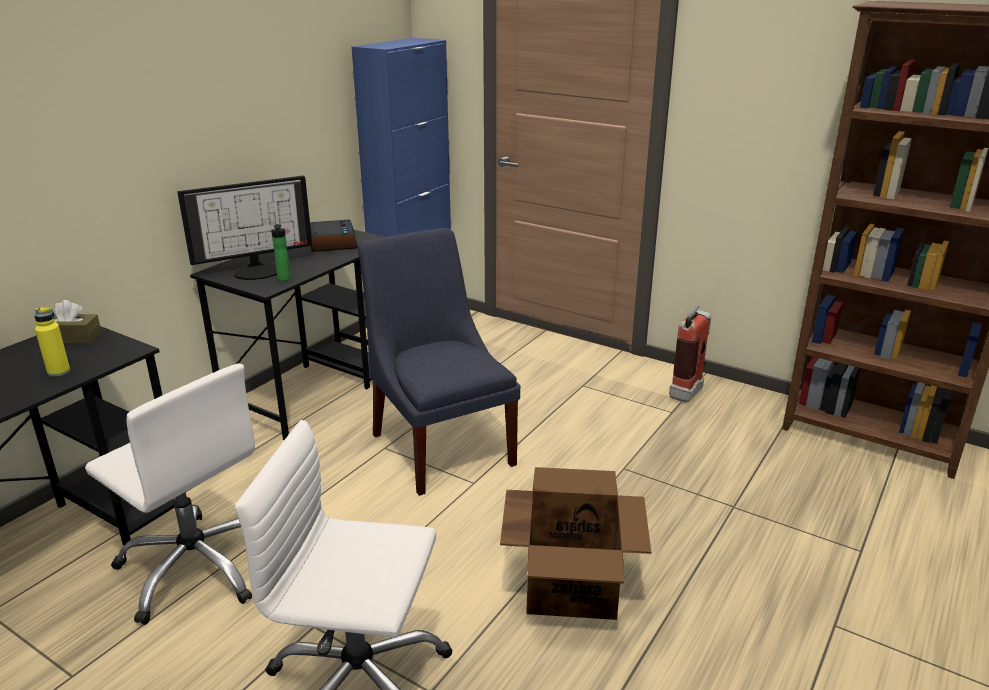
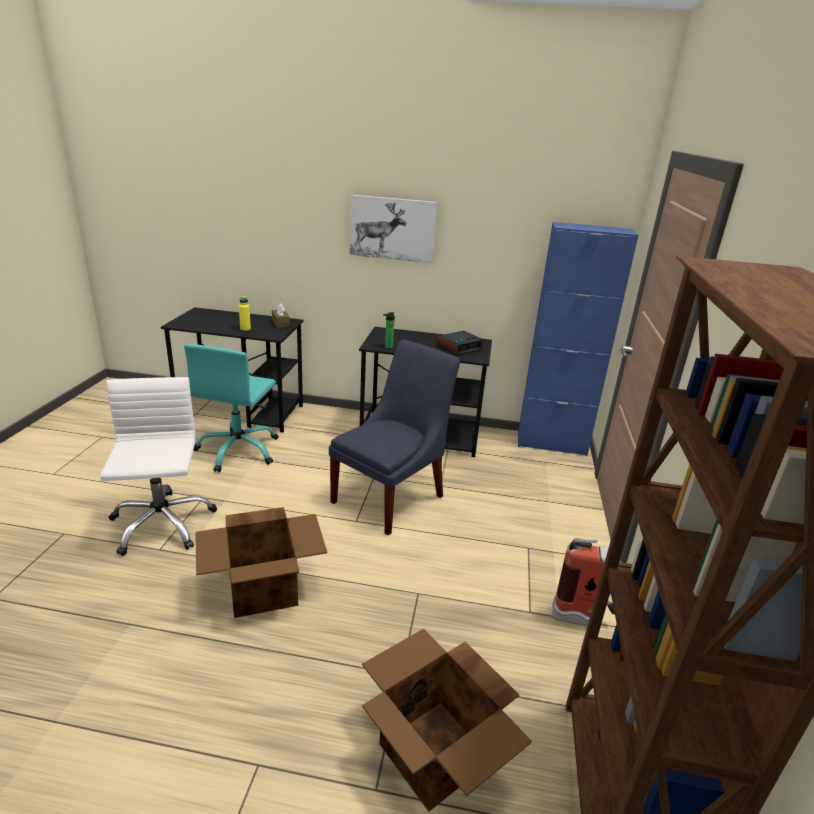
camera: 65 degrees right, 0 degrees up
white office chair [85,363,255,625] -> turquoise office chair [184,344,278,472]
monitor [177,176,312,280] -> none
none -> picture [350,195,437,263]
none -> cardboard box [362,629,532,811]

